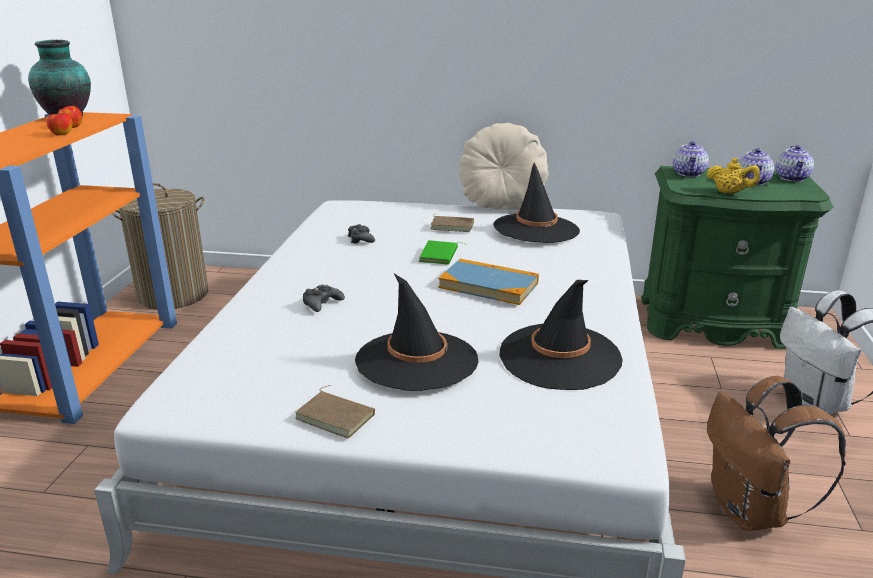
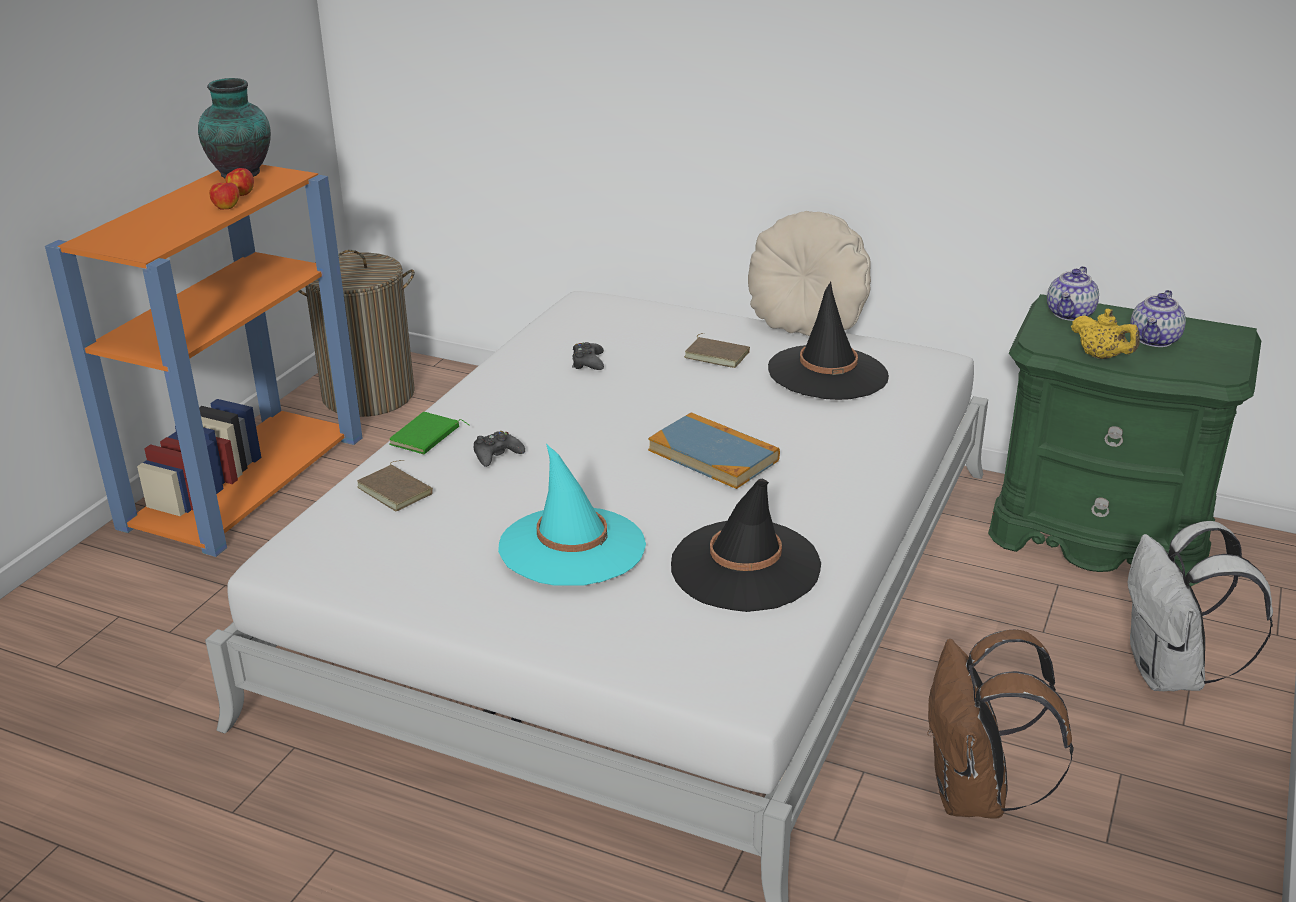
camera: 15 degrees right, 5 degrees up
brown book [295,385,375,438] -> brown book moved to [357,460,433,511]
black hat [355,274,478,391] -> turquoise hat [498,444,646,586]
green book [419,240,466,265] -> green book moved to [389,412,470,454]
teapot [775,145,814,182] -> none

